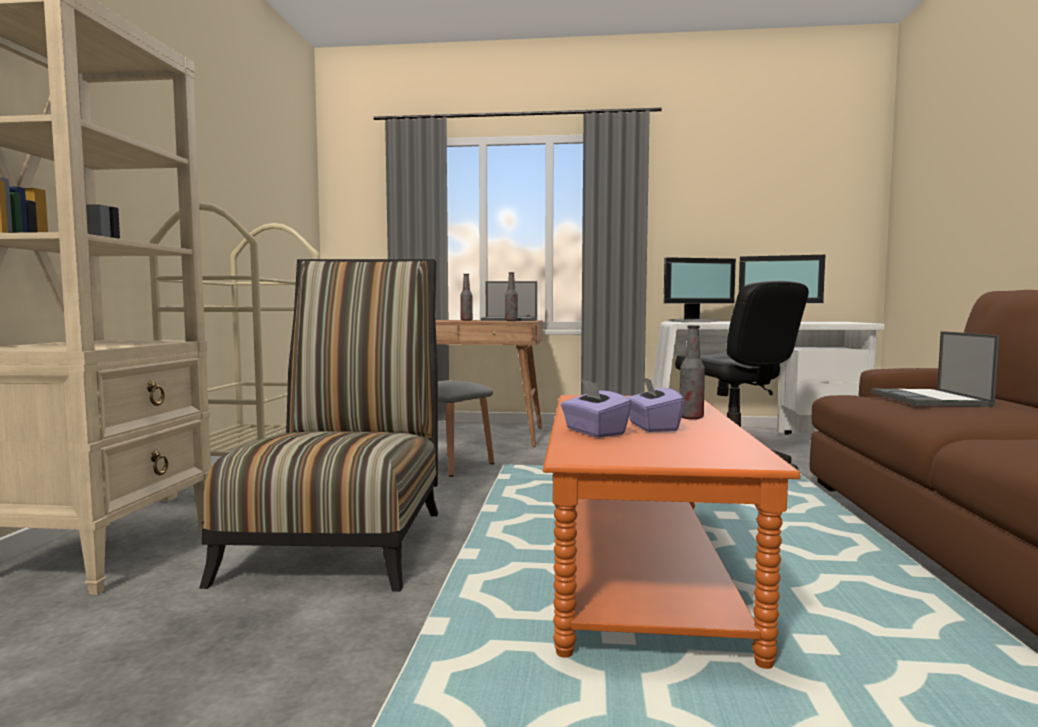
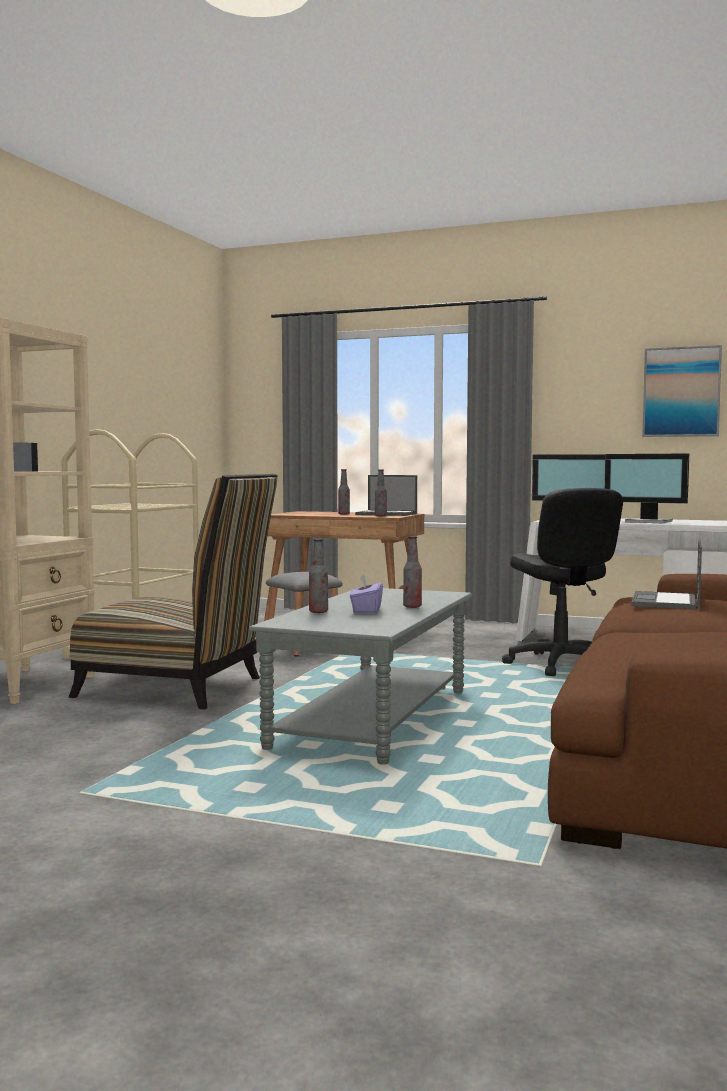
camera: 15 degrees right, 0 degrees up
chair [199,259,438,592] -> chair turned 90 degrees clockwise [68,474,278,710]
orange coffee table [543,395,800,669] -> grey coffee table [249,587,472,765]
purple tissue box [561,380,632,438] -> bottle [309,539,328,613]
none -> picture [642,345,722,437]

